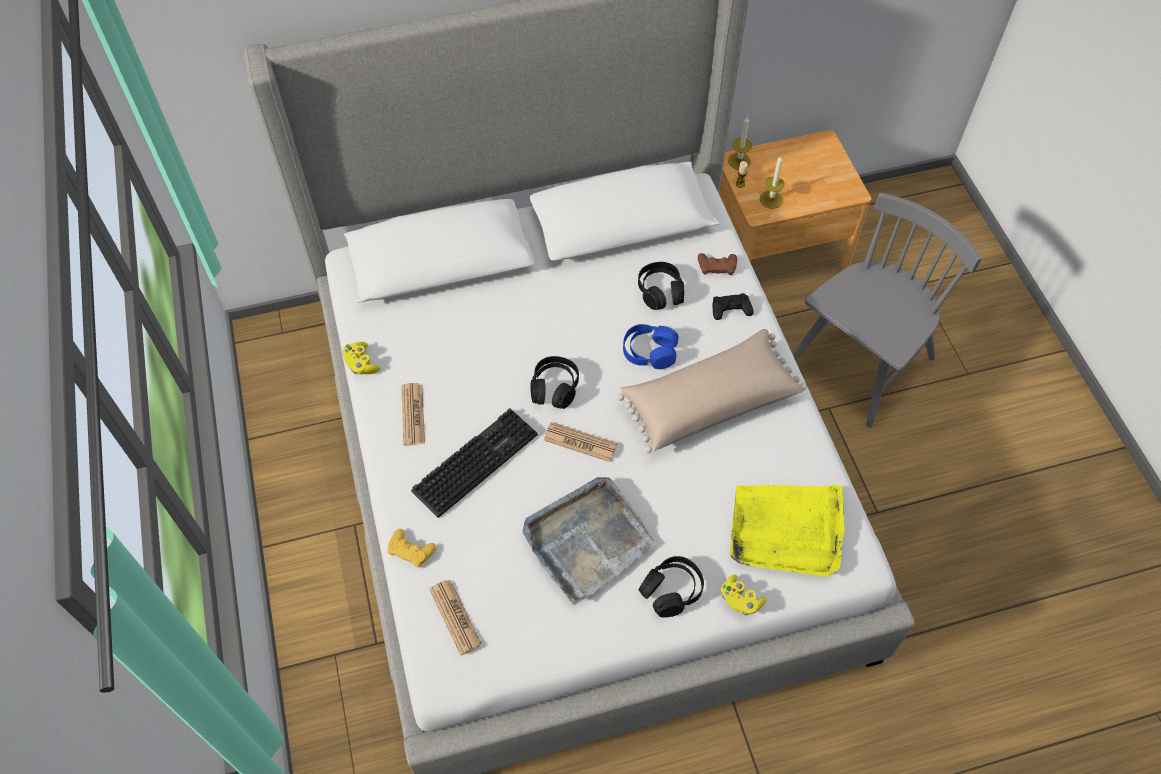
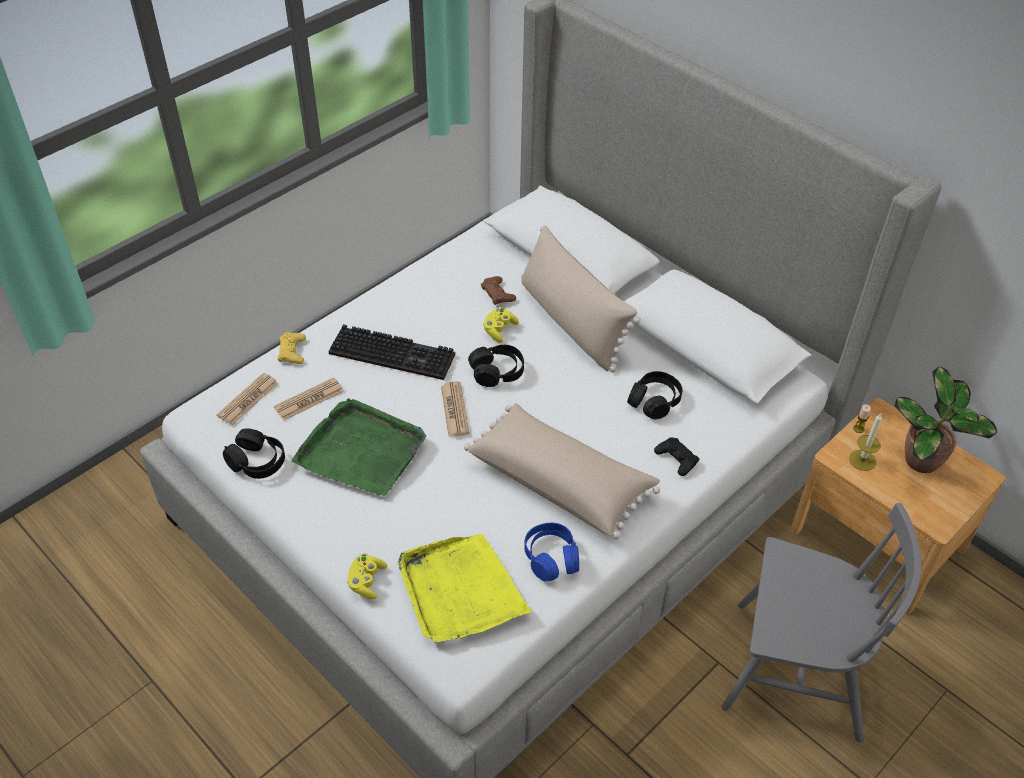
camera: 60 degrees right, 10 degrees down
yellow game controller [343,342,380,374] -> yellow game controller moved to [483,307,519,343]
newspaper [401,383,425,446] -> newspaper moved to [274,377,344,421]
grey tray [522,477,655,605] -> green tray [292,398,426,496]
blue headphones [623,324,679,369] -> blue headphones moved to [524,523,579,582]
black headphones [639,556,704,618] -> black headphones moved to [223,428,285,479]
brown game controller [698,253,737,275] -> brown game controller moved to [481,276,516,305]
candle [728,117,752,169] -> none
none -> beige pillow [521,225,641,372]
none -> potted plant [895,367,997,473]

